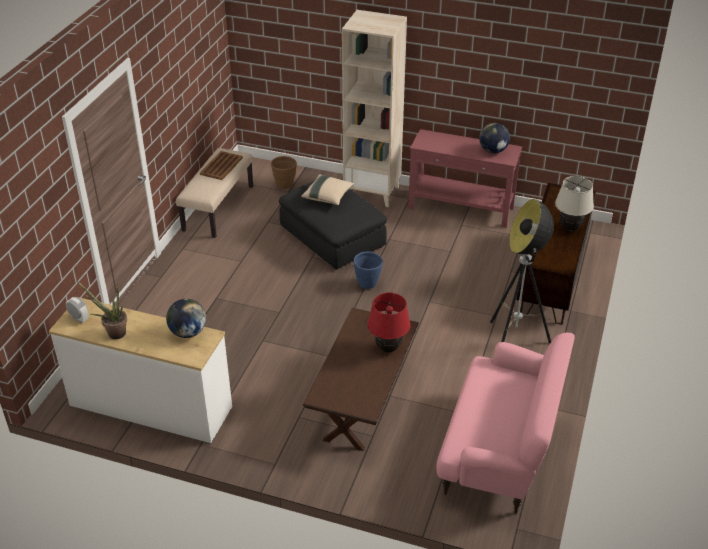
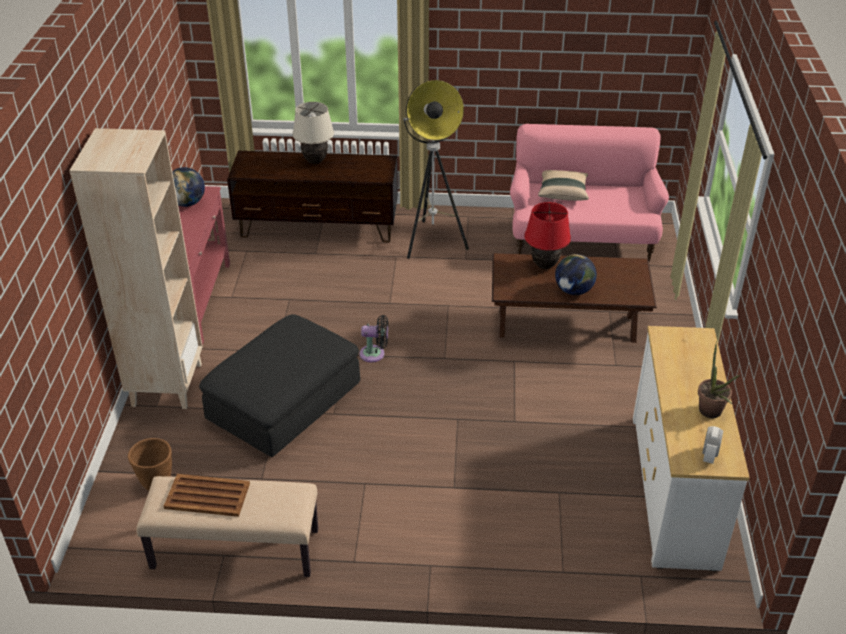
camera: 105 degrees left, 0 degrees up
globe [166,299,206,338] -> globe moved to [555,254,597,295]
beige pillow [301,174,354,205] -> beige pillow moved to [538,170,589,201]
blue planter [354,252,383,289] -> black fan [359,315,388,362]

